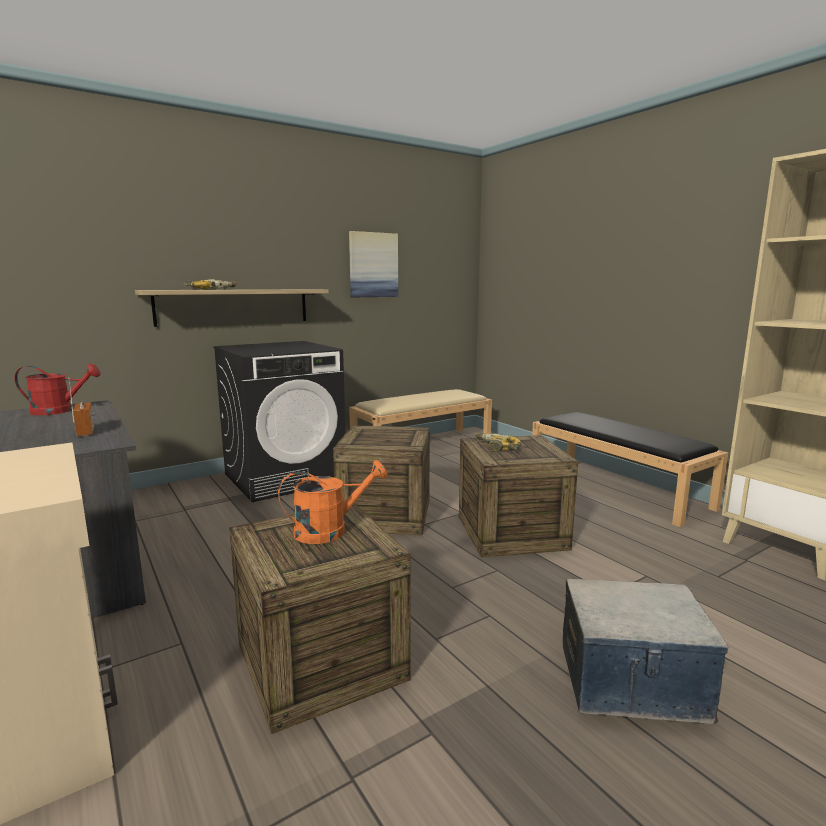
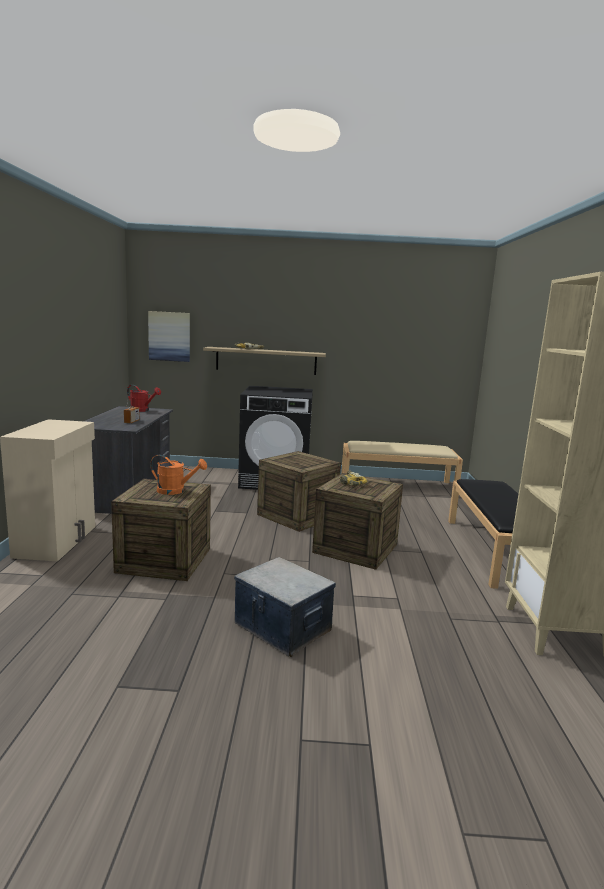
camera: 35 degrees right, 0 degrees up
picture [349,231,398,297] -> picture moved to [148,311,190,362]

